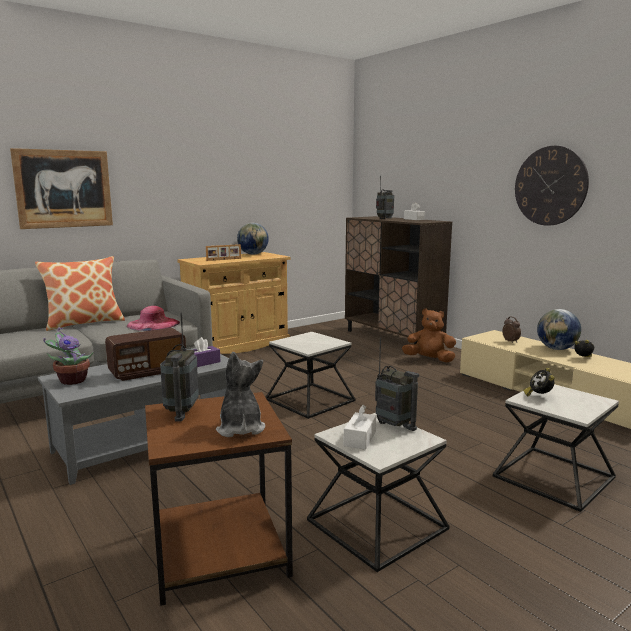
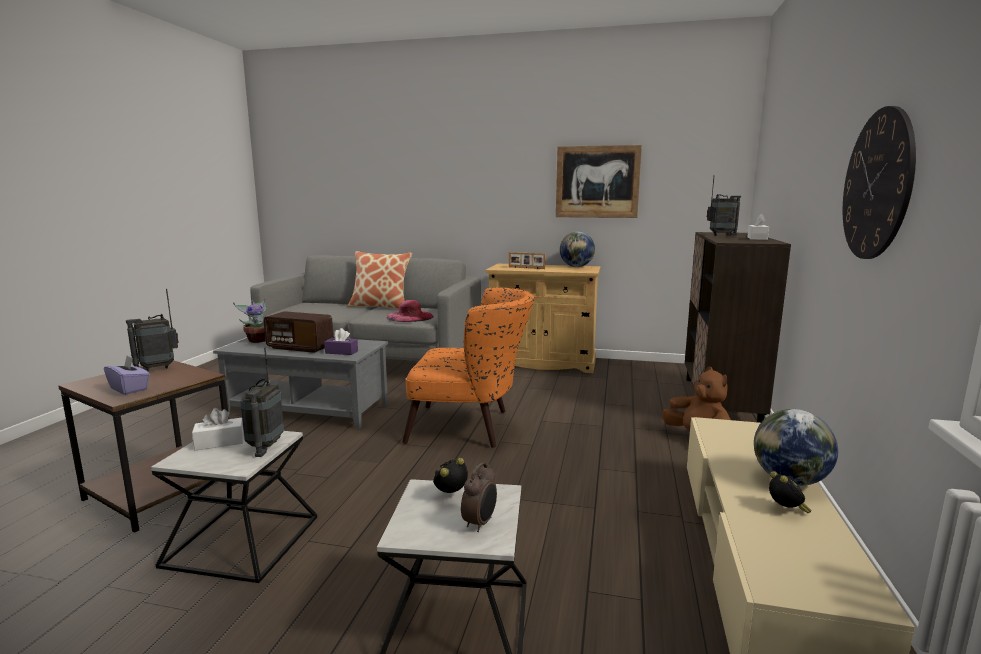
camera: 50 degrees right, 0 degrees up
picture [10,148,113,229] -> picture moved to [556,145,642,218]
plush toy [216,352,265,437] -> purple tissue box [104,356,150,395]
side table [266,332,355,419] -> orange armchair [402,288,534,448]
alarm clock [502,316,521,343] -> alarm clock moved to [461,462,497,532]

